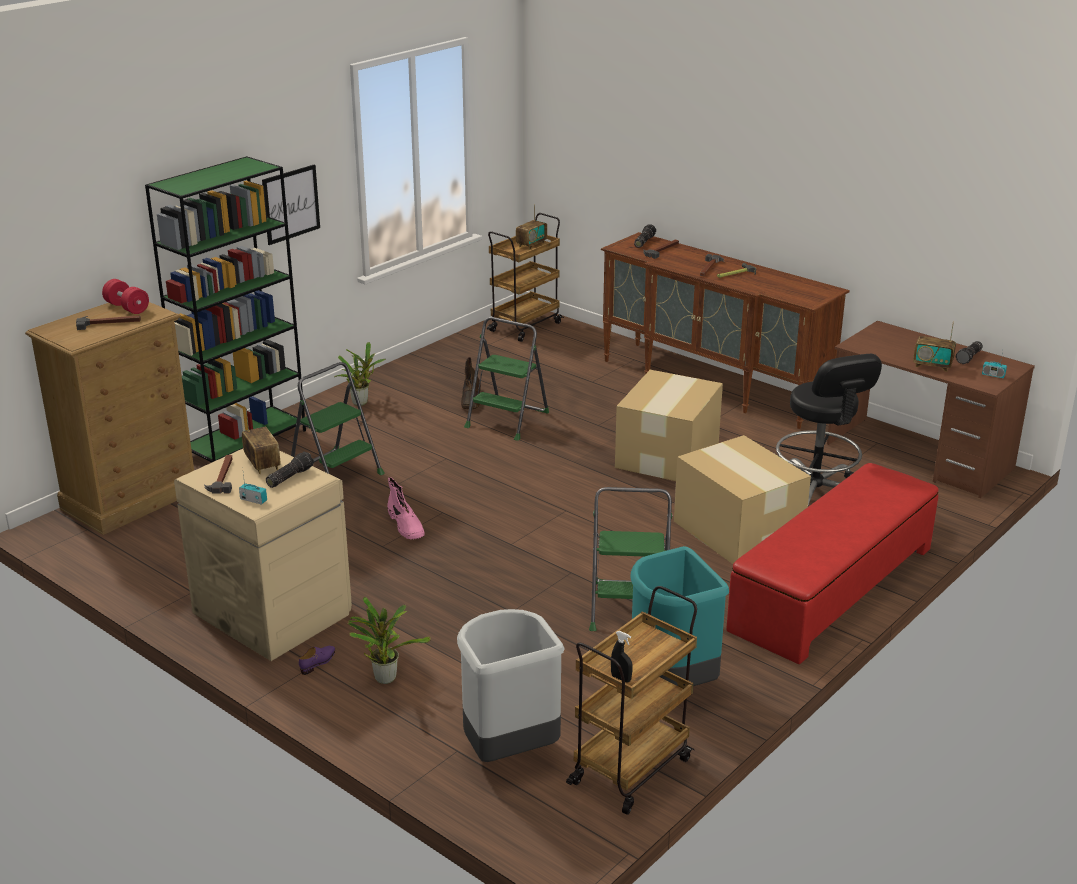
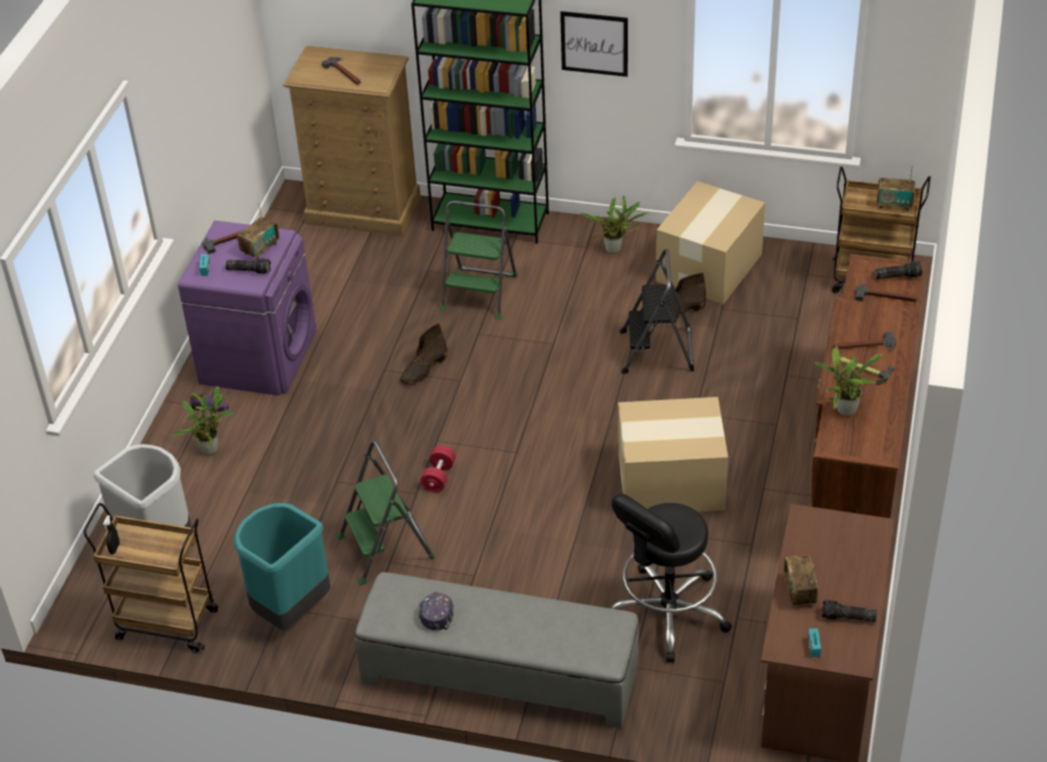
camera: 65 degrees right, 15 degrees up
red dumbbell [102,279,149,314] -> red dumbbell moved to [420,445,456,492]
beige washing machine [174,449,352,661] -> purple washing machine [178,220,317,396]
pink boot [387,477,425,540] -> brown boot [400,323,447,385]
green step ladder [464,317,549,441] -> black step ladder [619,249,694,374]
cardboard box [674,435,811,564] -> cardboard box moved to [656,181,765,304]
red bench [726,463,939,664] -> grey bench [355,572,639,728]
none -> cap [419,592,454,631]
none -> potted plant [814,346,882,416]

